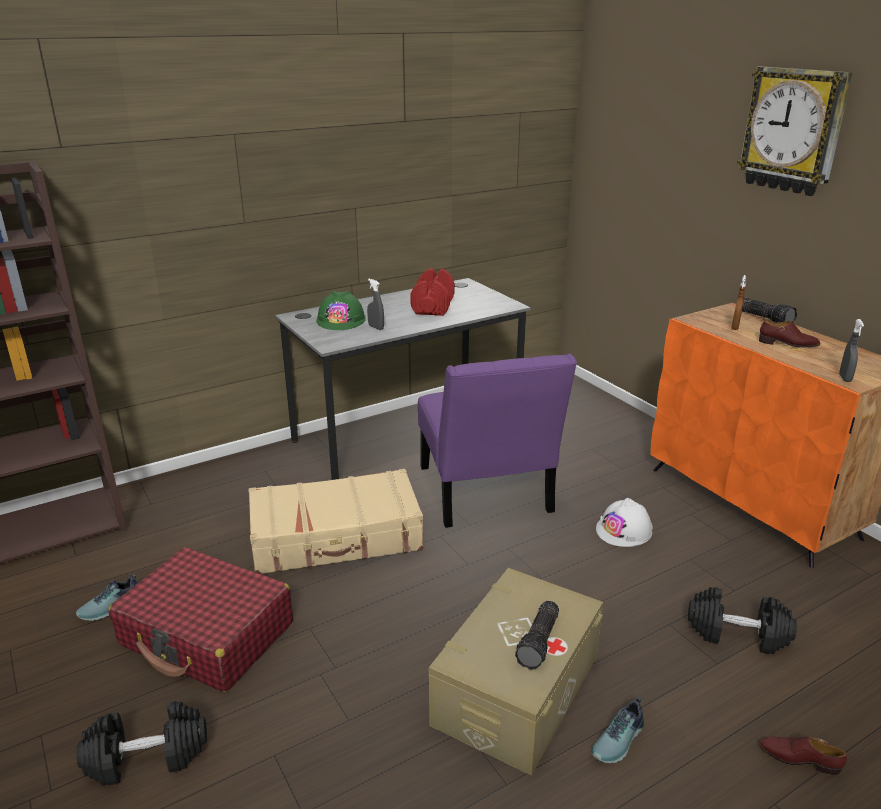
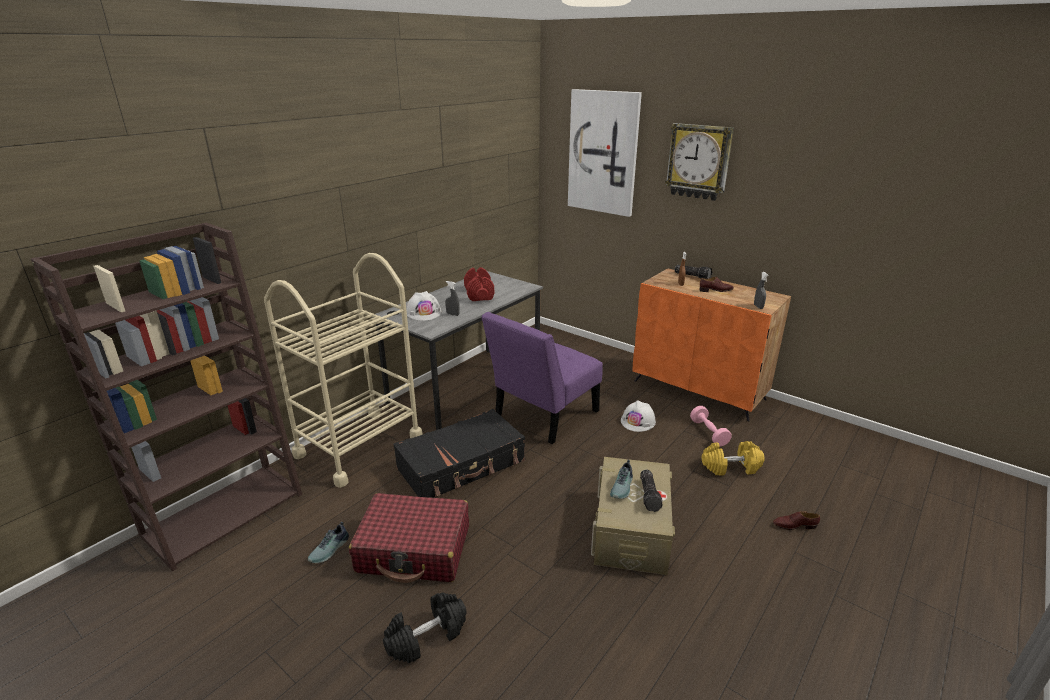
camera: 20 degrees left, 0 degrees up
beige suitcase [249,469,423,574] -> black suitcase [393,409,525,498]
green hard hat [316,291,366,330] -> white hard hat [406,291,442,321]
purple chair [418,354,577,528] -> purple chair turned 75 degrees clockwise [481,312,603,444]
shoe [591,697,644,763] -> shoe moved to [610,460,633,499]
black dumbbell [688,587,797,654] -> yellow dumbbell [702,441,765,476]
none -> beige cart [264,253,423,488]
none -> picture [568,89,642,217]
none -> pink dumbbell [690,406,732,446]

